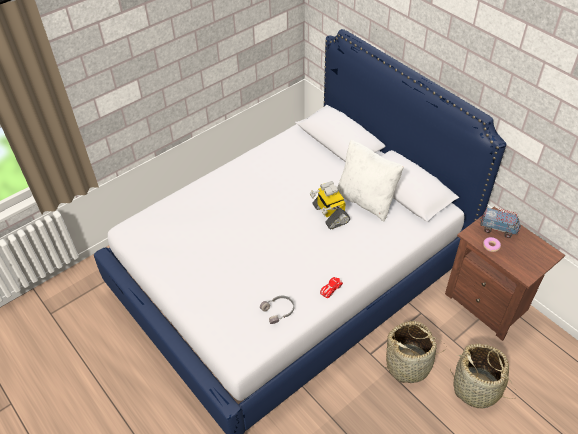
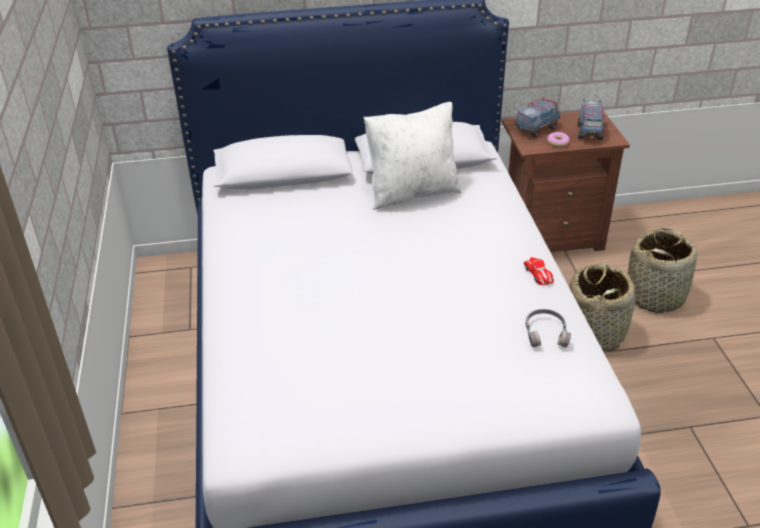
camera: 60 degrees left, 10 degrees down
toy robot [310,181,350,229] -> none
none -> toy truck [578,100,606,140]

